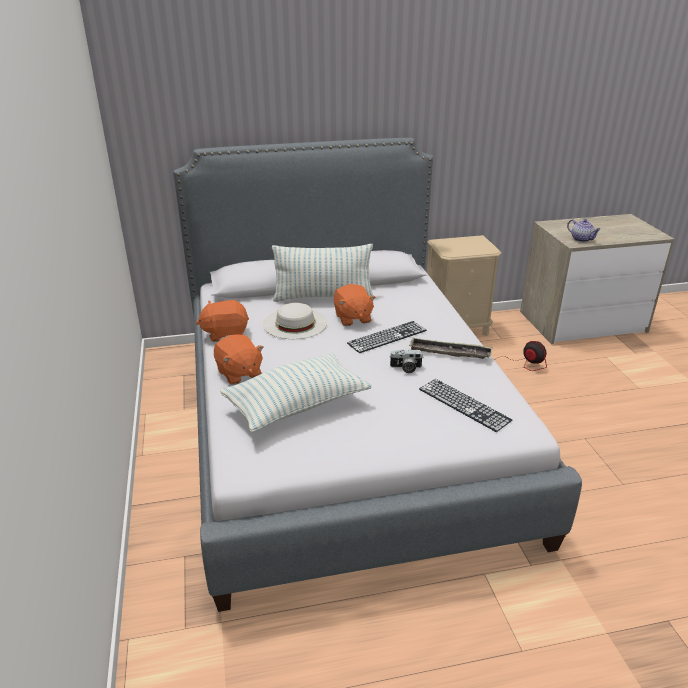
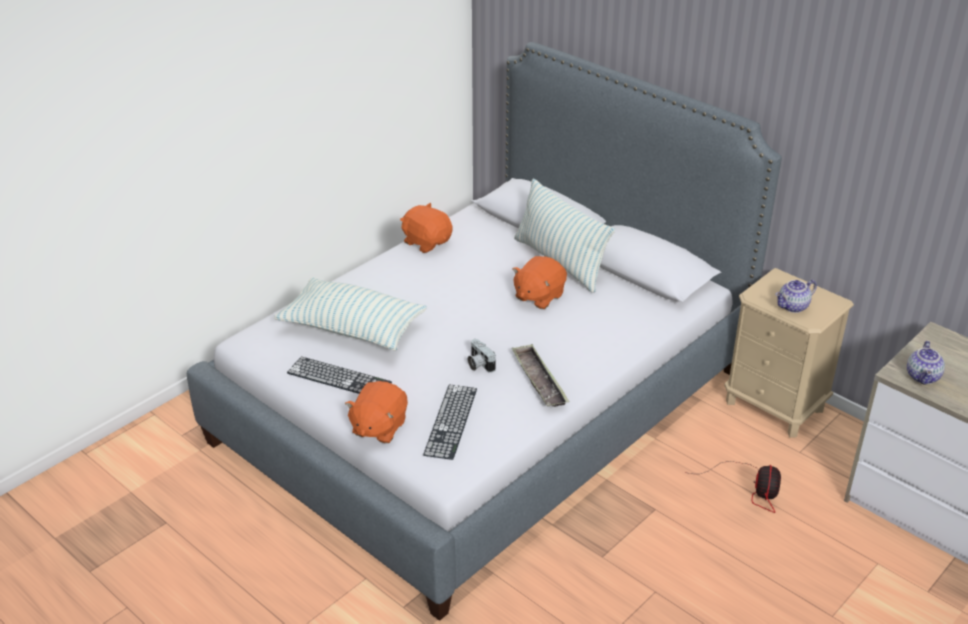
camera: 55 degrees right, 5 degrees up
orange plush toy [214,334,264,385] -> orange plush toy moved to [345,381,408,443]
white hat [263,303,328,339] -> none
keyboard [347,321,427,353] -> keyboard moved to [287,357,392,394]
none -> teapot [775,280,817,313]

